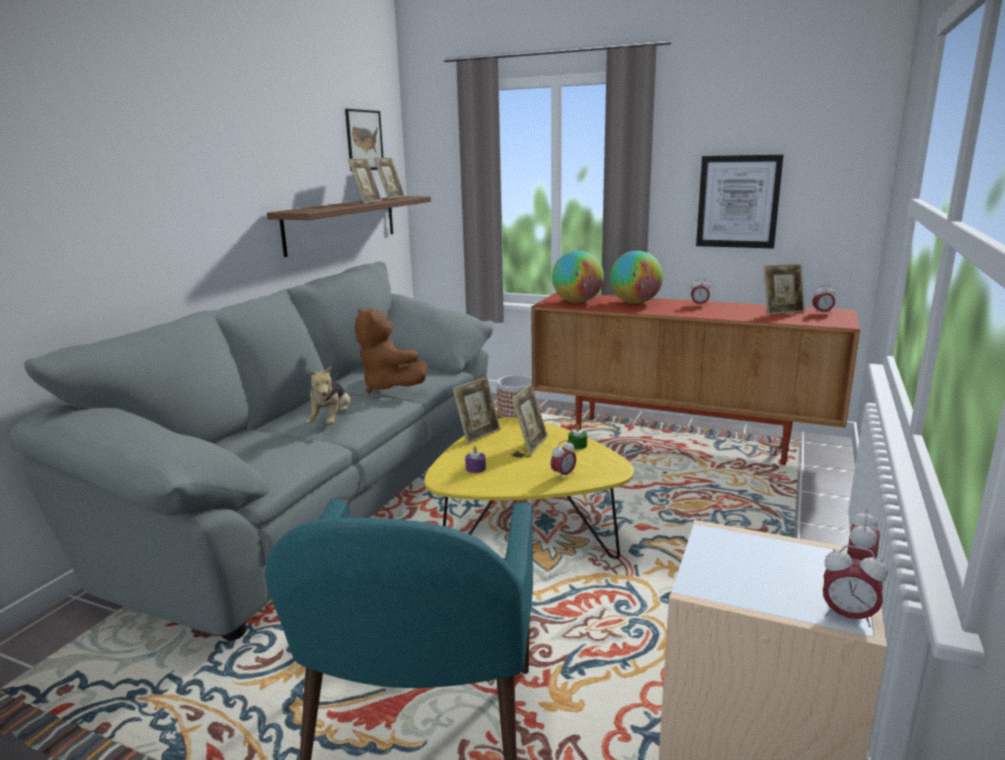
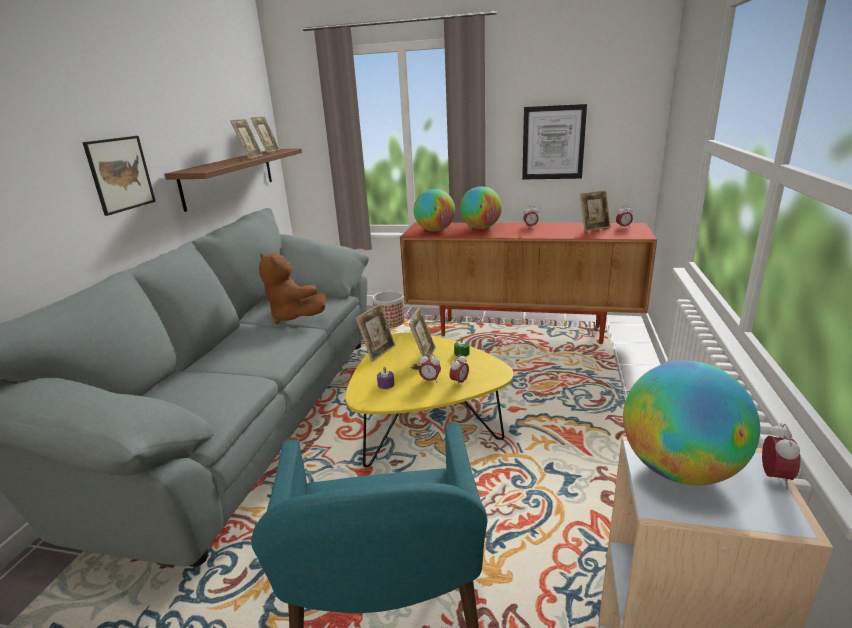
camera: 10 degrees left, 5 degrees up
plush toy [306,366,350,425] -> none
picture [345,109,384,171] -> picture moved to [82,136,156,216]
alarm clock [823,545,888,627] -> alarm clock moved to [419,354,441,383]
none -> globe [623,361,760,485]

